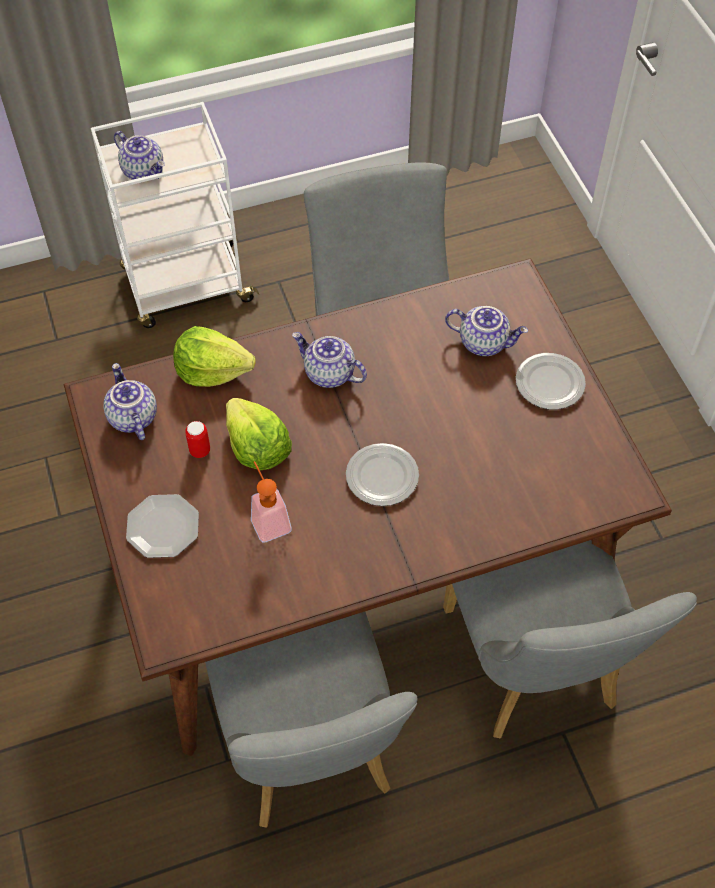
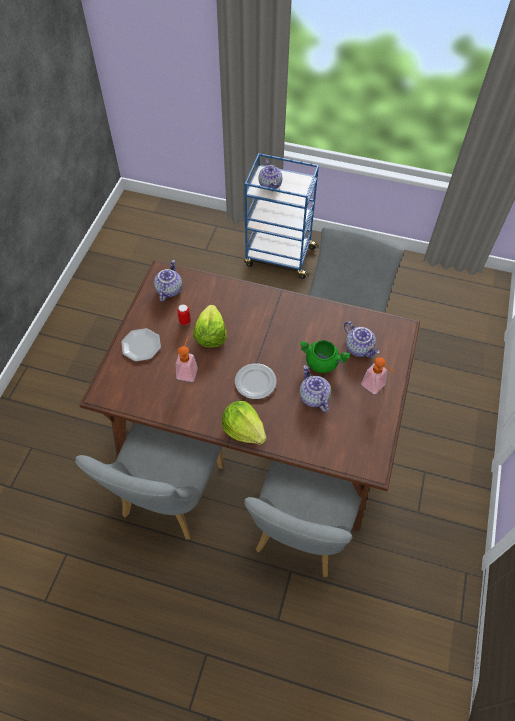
camera: 35 degrees right, 0 degrees up
white cart [91,102,259,328] -> blue cart [244,153,319,279]
lettuce [173,326,256,387] -> lettuce moved to [222,401,267,445]
teapot [292,332,367,388] -> teapot moved to [299,365,331,413]
plate [516,353,586,409] -> soap dispenser [361,357,395,394]
none -> green cooking pot [300,340,350,373]

